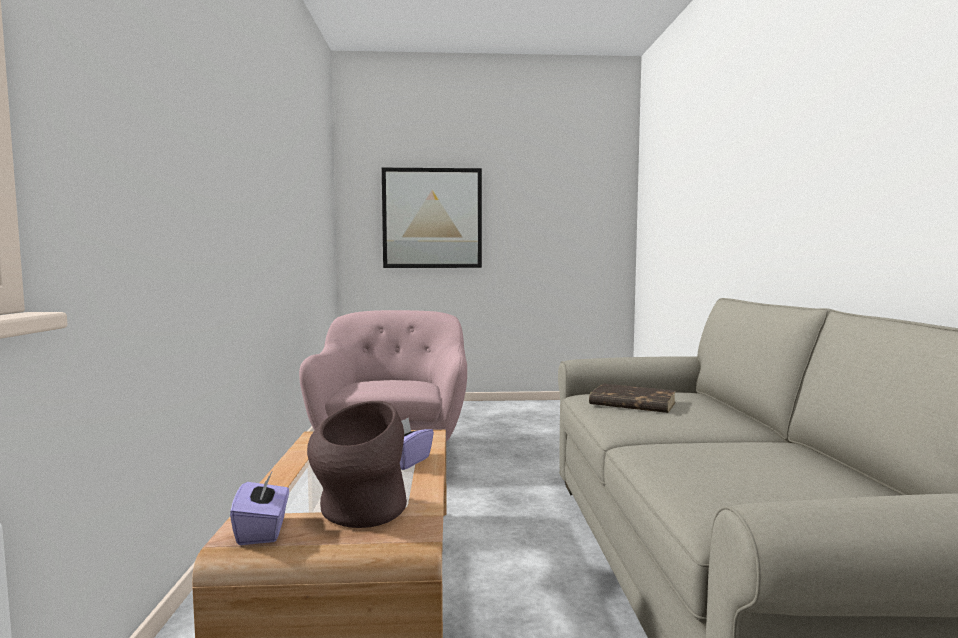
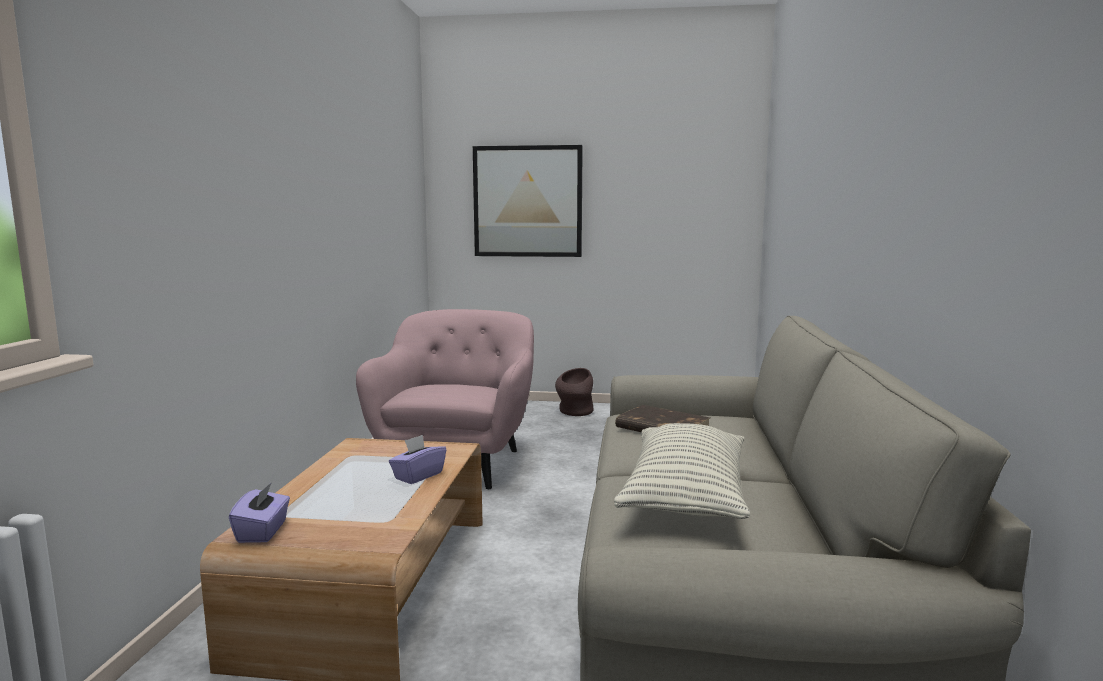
camera: 10 degrees right, 5 degrees up
brown vase [307,401,407,528] -> brown vase moved to [555,368,594,416]
none -> pillow [614,423,750,519]

